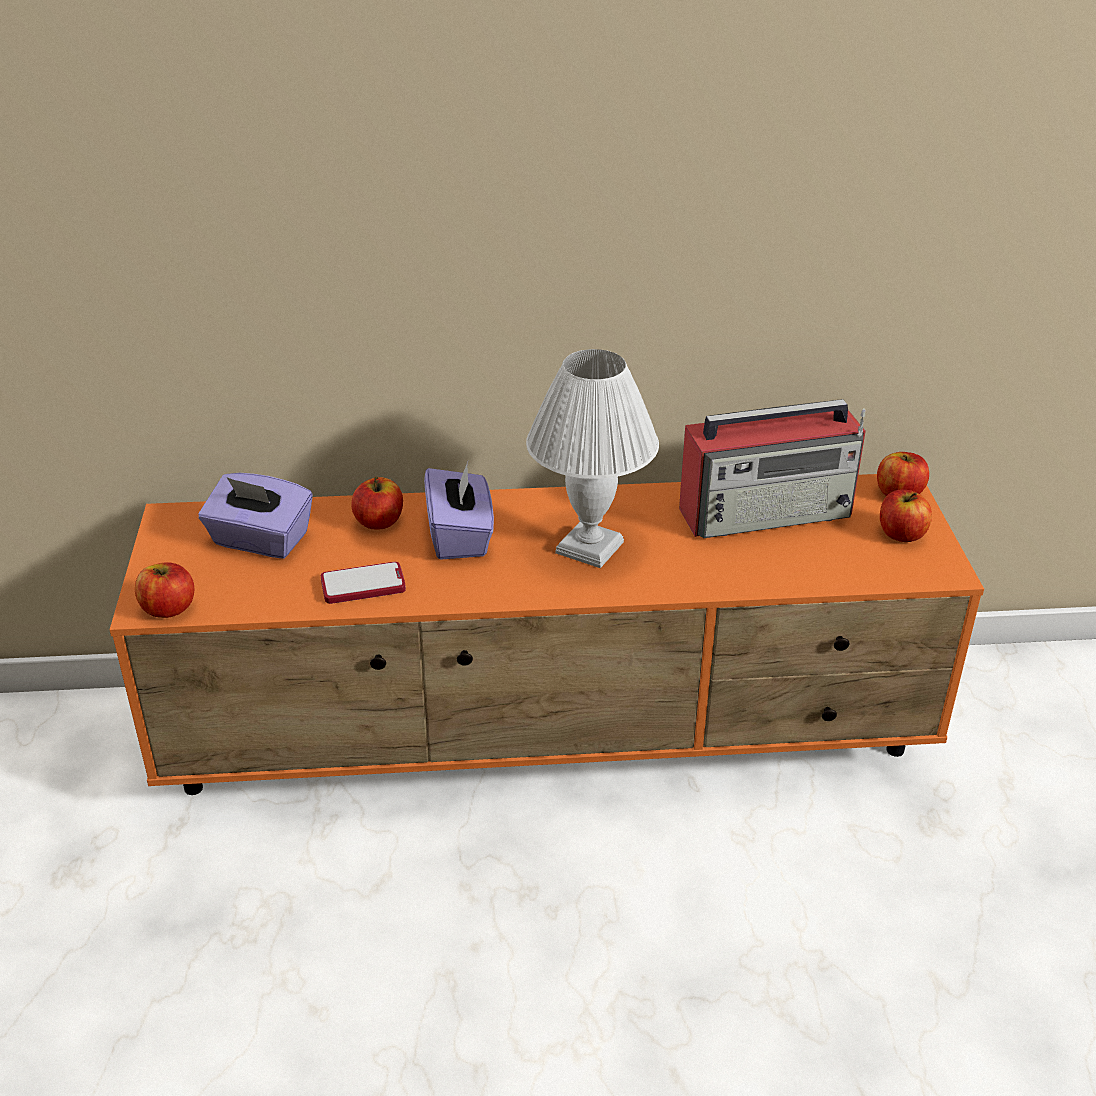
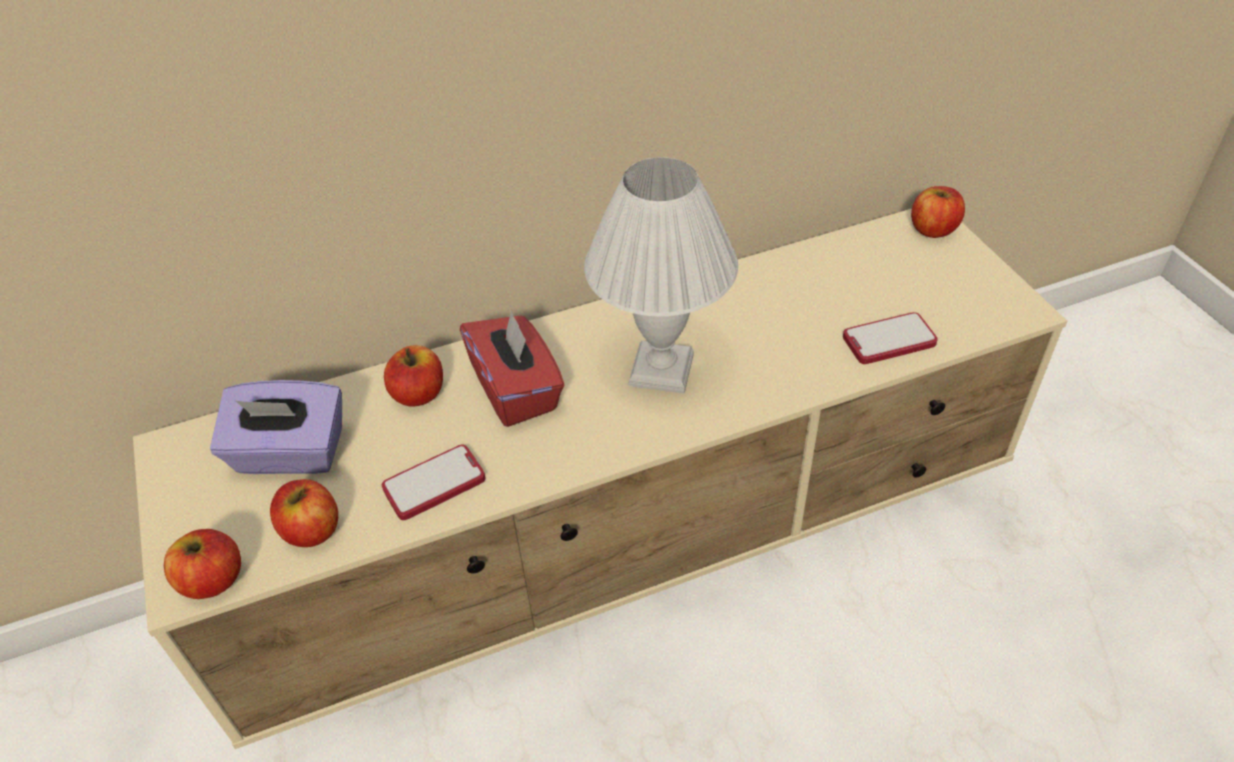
camera: 15 degrees left, 10 degrees up
orange tv stand [110,474,984,795] -> beige tv stand [133,209,1067,749]
purple tissue box [424,462,494,560] -> red tissue box [460,309,565,427]
radio [679,399,866,538] -> none
apple [880,489,932,542] -> apple moved to [270,479,338,547]
none -> phone [843,312,938,364]

